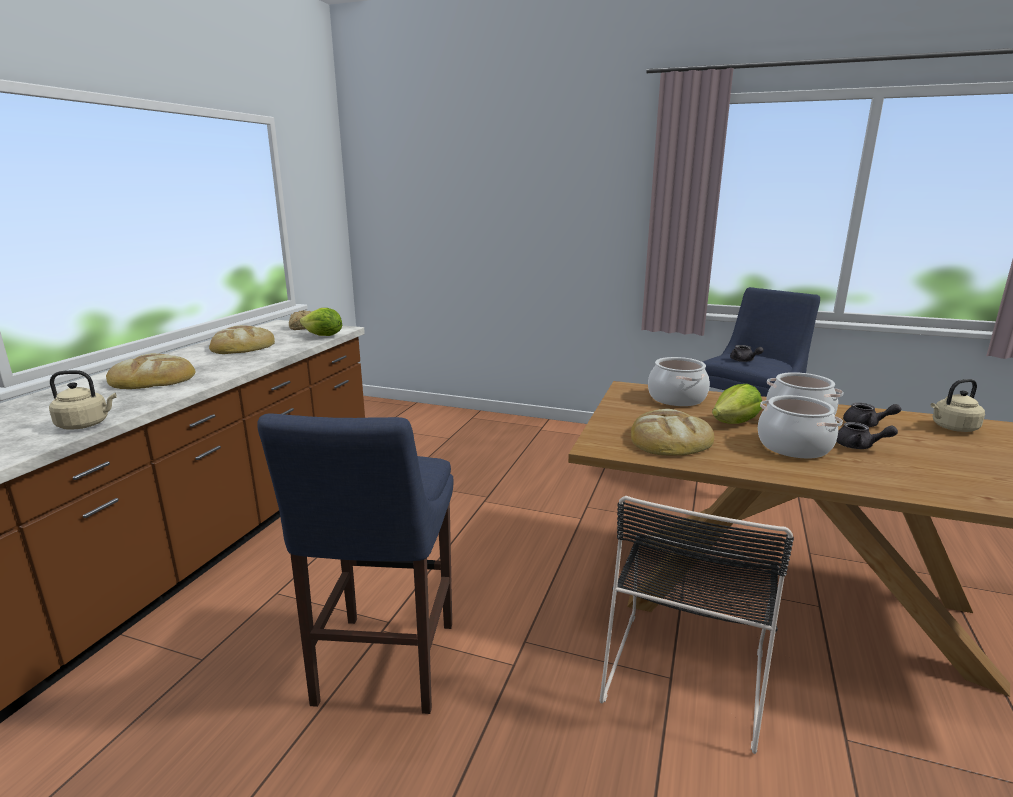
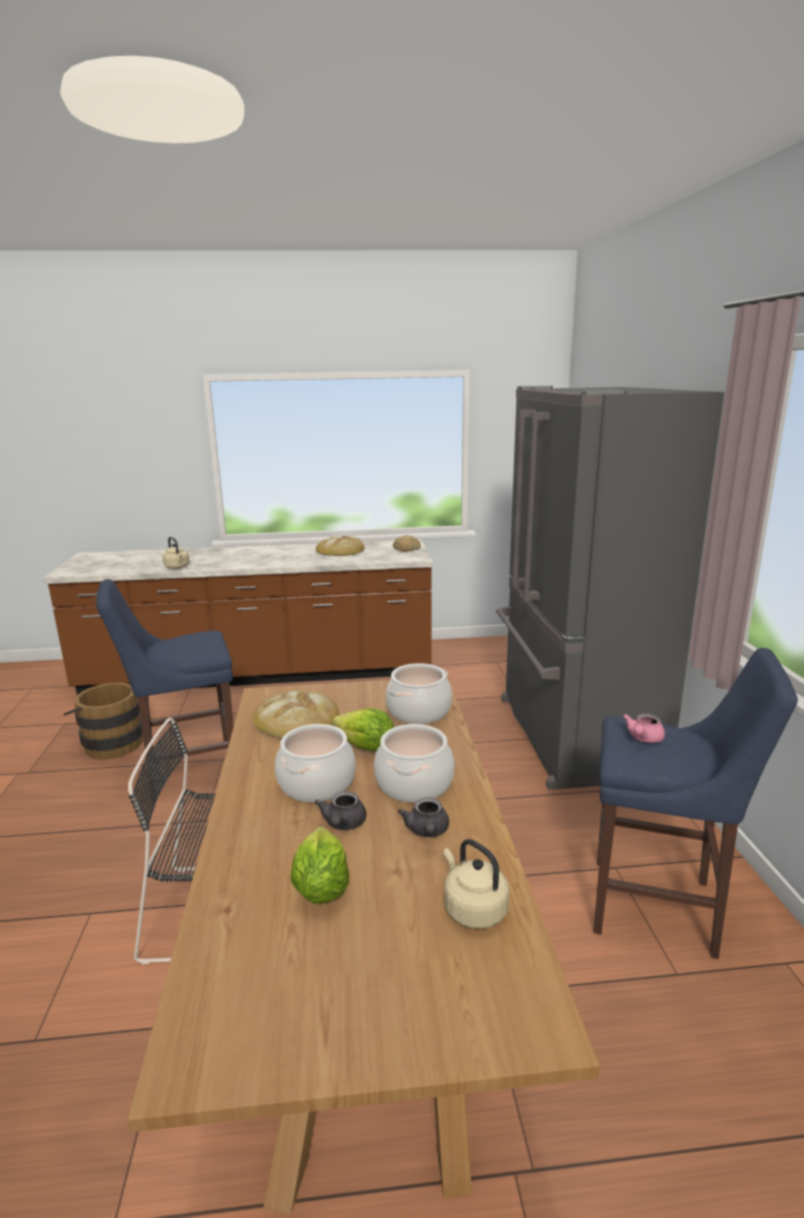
camera: 65 degrees right, 0 degrees up
bread [106,353,196,389] -> none
lettuce [300,308,342,336] -> lettuce moved to [291,827,349,904]
grey teapot [730,345,764,362] -> pink teapot [623,714,665,743]
none -> brown bucket [64,682,143,760]
none -> grey fridge [496,386,724,790]

